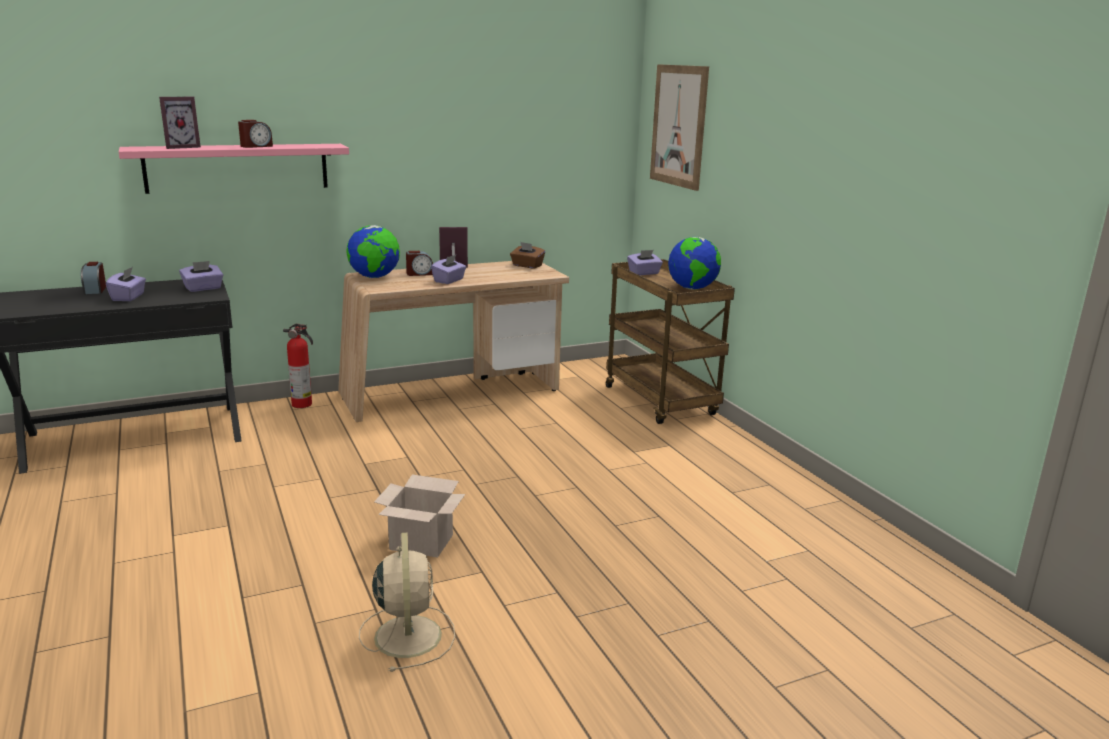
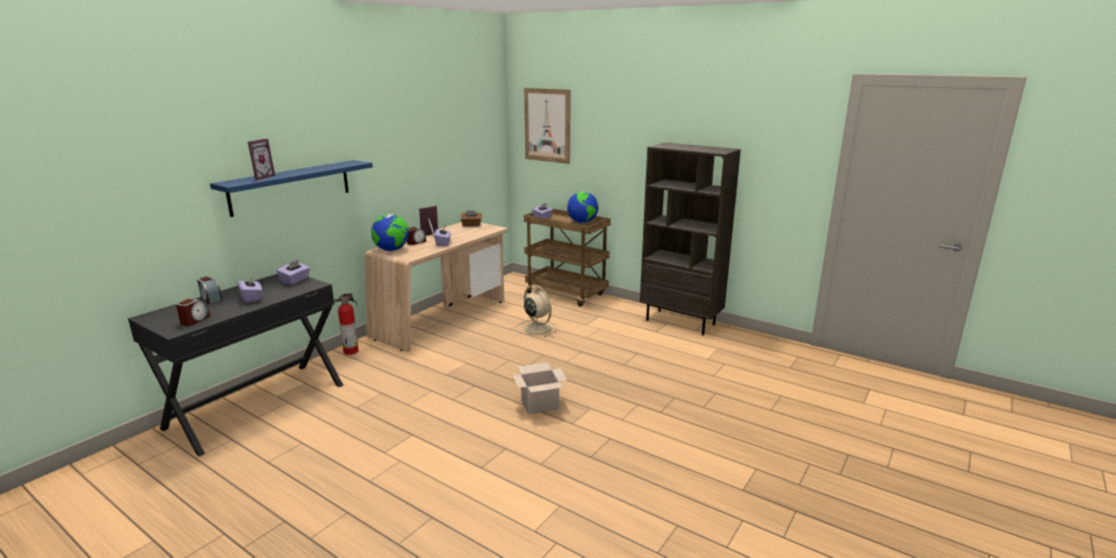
camera: 30 degrees left, 0 degrees up
pink shelf [119,144,349,194] -> blue shelf [210,160,373,217]
alarm clock [238,120,273,148] -> alarm clock moved to [176,299,210,326]
beige fan [359,533,455,672] -> beige fan moved to [516,285,557,337]
none -> brown bookcase [640,142,741,335]

